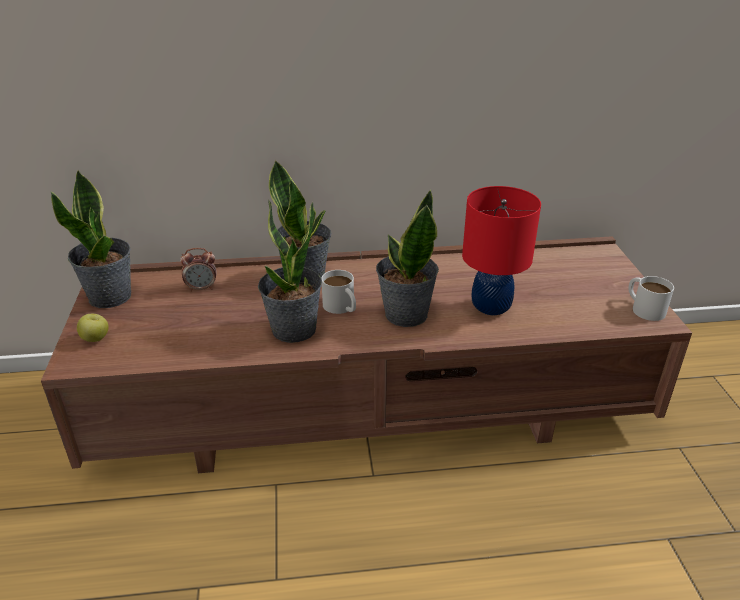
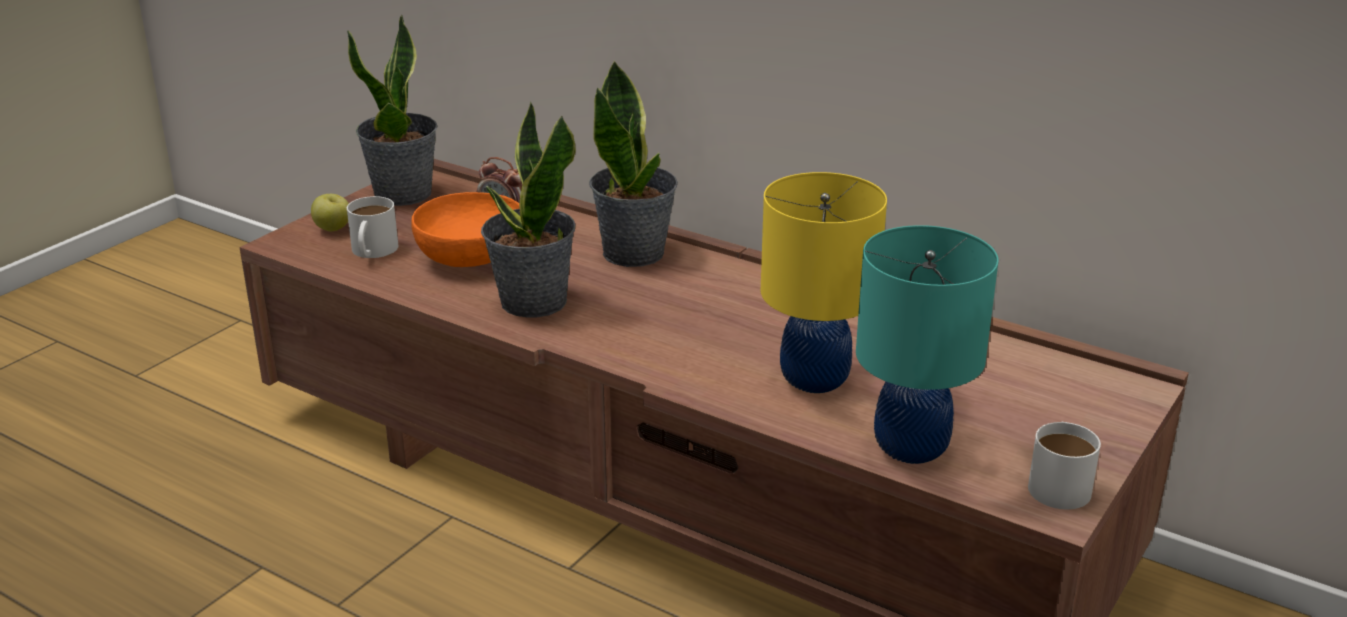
camera: 40 degrees right, 5 degrees down
white mug [321,270,356,314] -> white mug moved to [347,196,398,258]
potted plant [376,189,439,327] -> none
red table lamp [462,186,541,315] -> yellow table lamp [761,172,887,393]
none -> orange bowl [411,192,520,267]
none -> turquoise table lamp [856,225,998,464]

